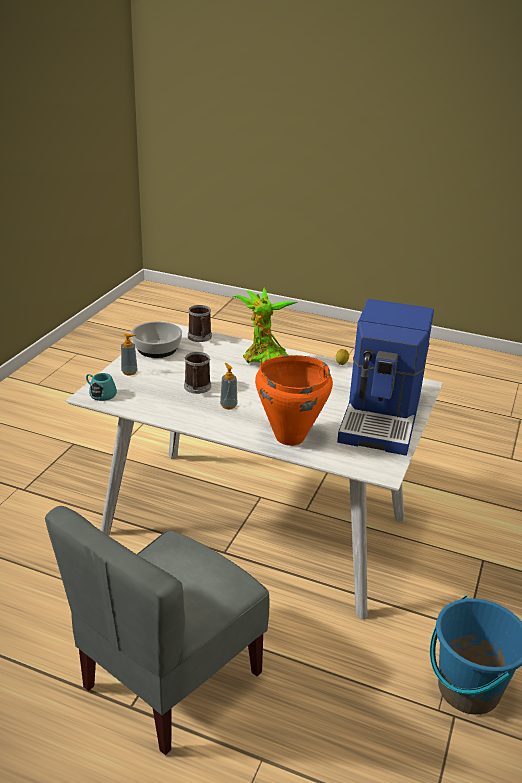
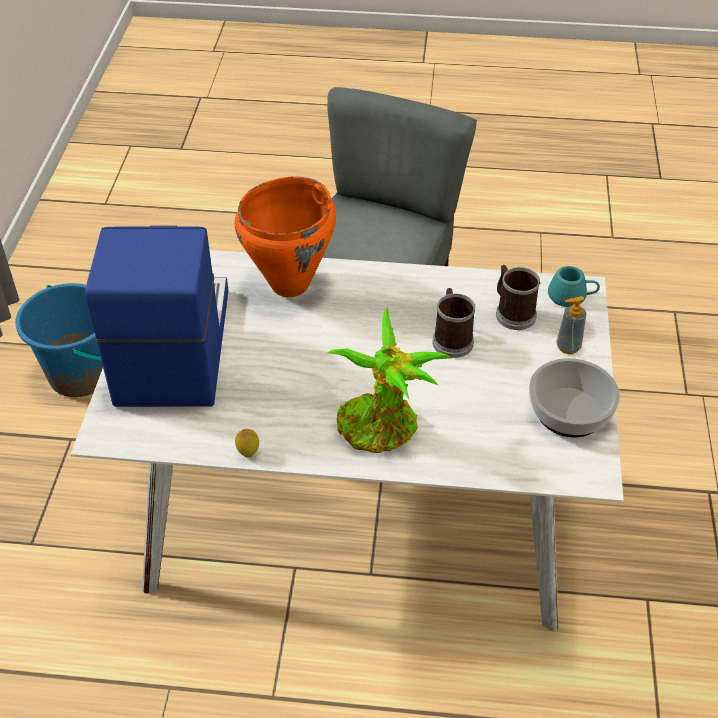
camera: 165 degrees right, 15 degrees up
mug [188,305,212,342] -> mug moved to [496,265,540,330]
soap dispenser [220,363,237,409] -> none

